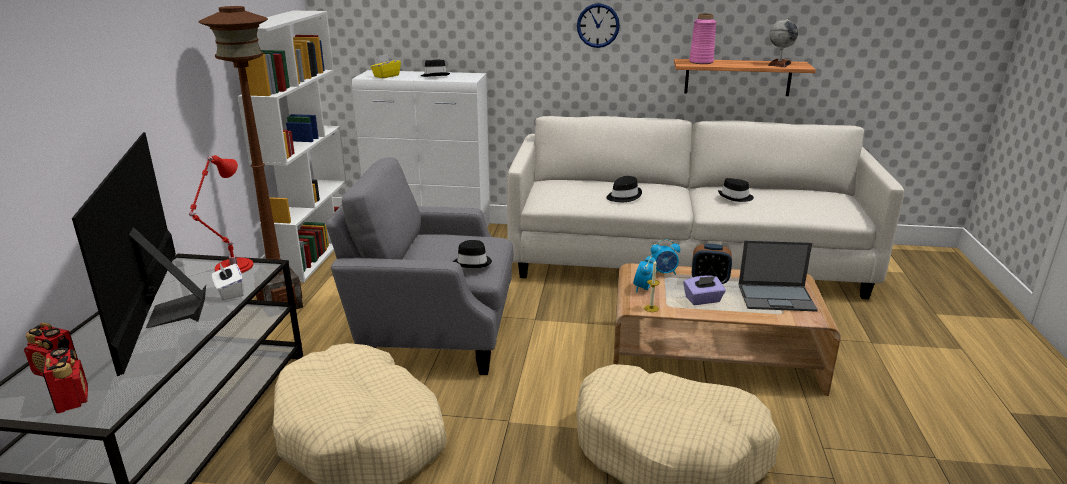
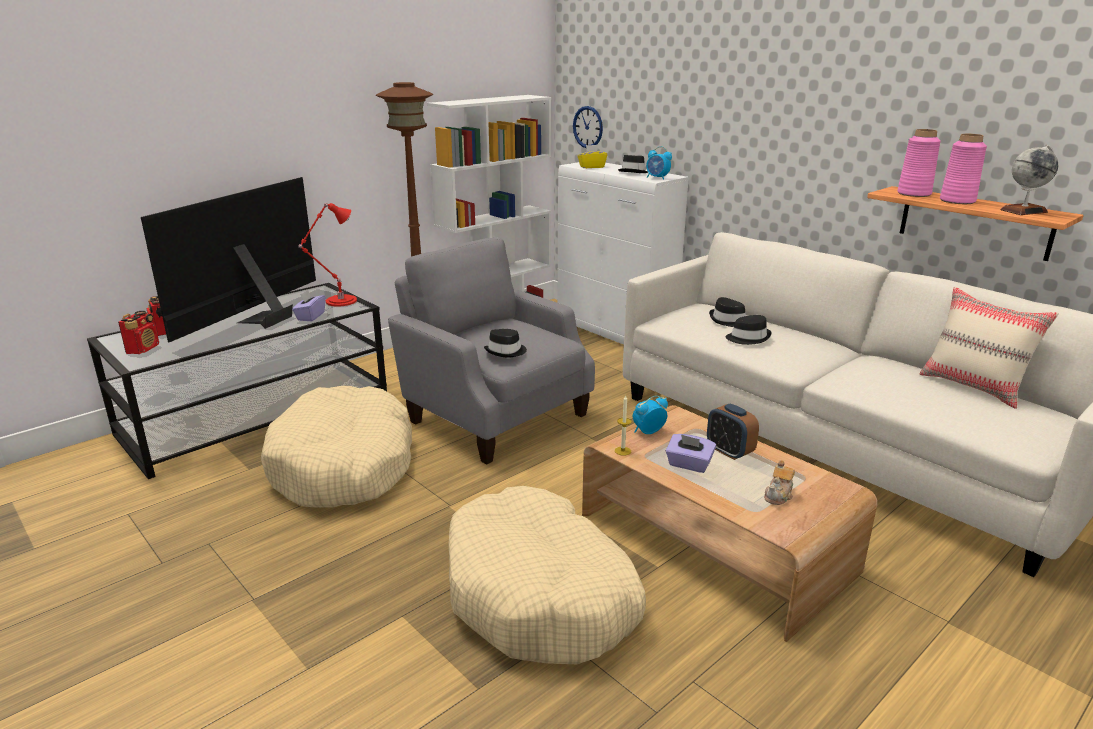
camera: 40 degrees right, 0 degrees up
white tissue box [212,263,244,301] -> purple tissue box [292,290,326,321]
wall clock [577,3,620,48] -> wall clock moved to [573,106,603,148]
alarm clock [651,239,680,275] -> alarm clock moved to [646,146,672,180]
black hat [718,178,754,202] -> black hat moved to [709,297,746,327]
laptop [738,240,818,312] -> teapot [764,460,795,505]
none -> beige pillow [919,287,1059,409]
none -> pink vase [940,134,987,204]

